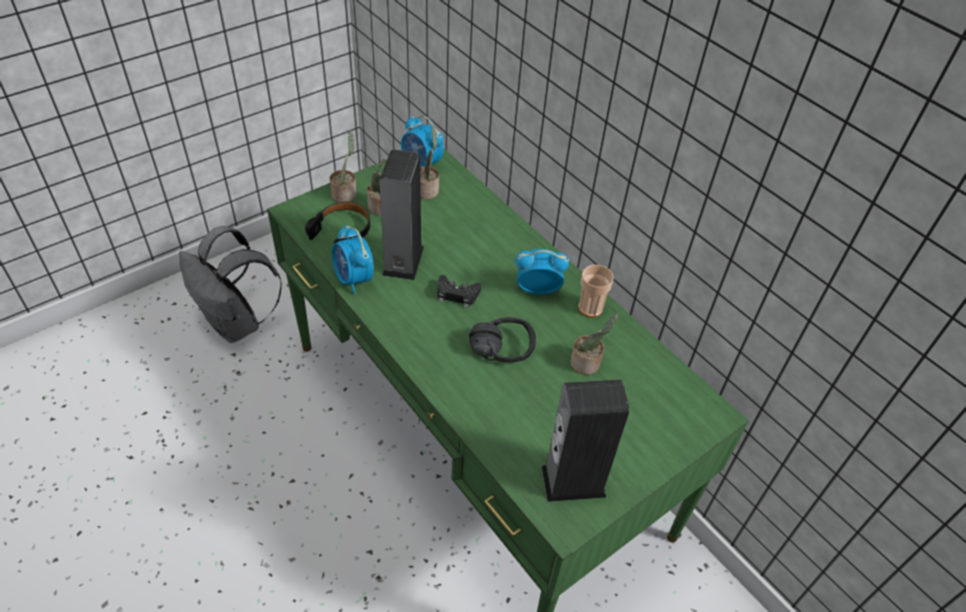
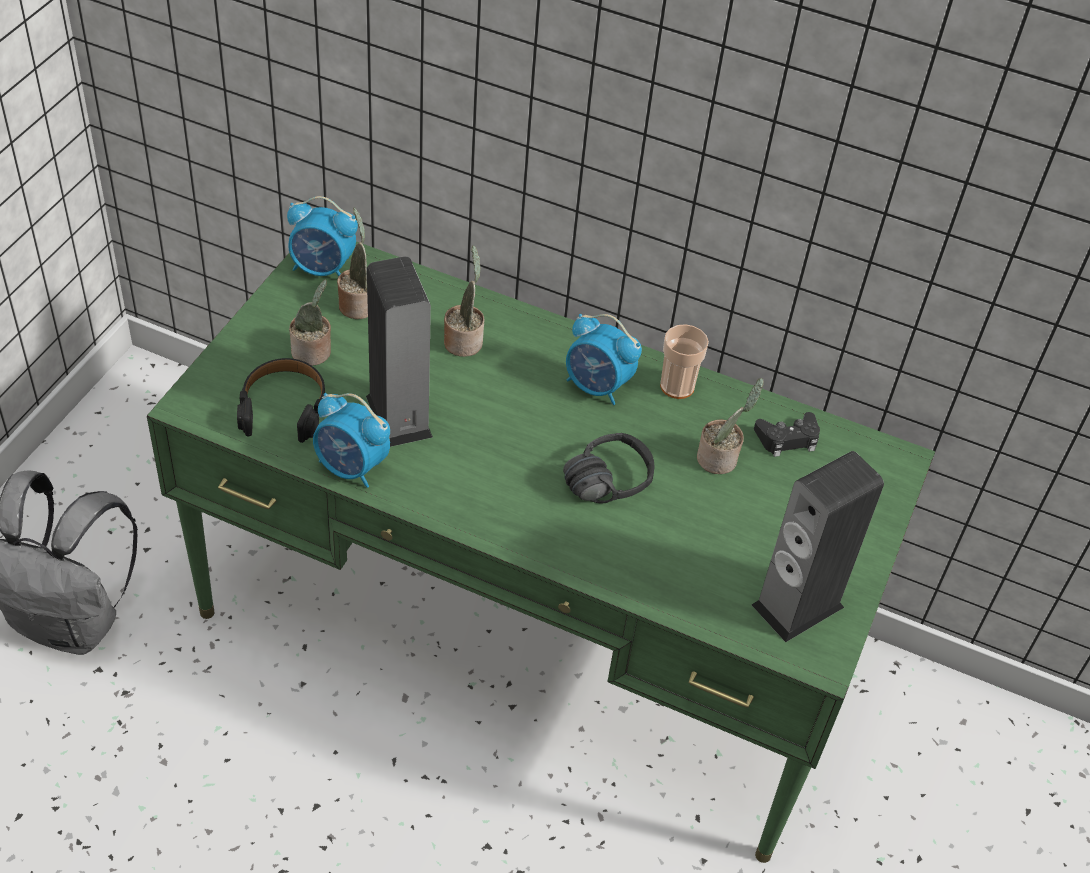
camera: 30 degrees left, 0 degrees up
potted plant [329,131,357,202] -> potted plant moved to [444,245,484,357]
black game controller [437,275,481,308] -> black game controller moved to [754,412,820,457]
alarm clock [515,249,569,294] -> alarm clock turned 120 degrees counterclockwise [566,314,642,405]

